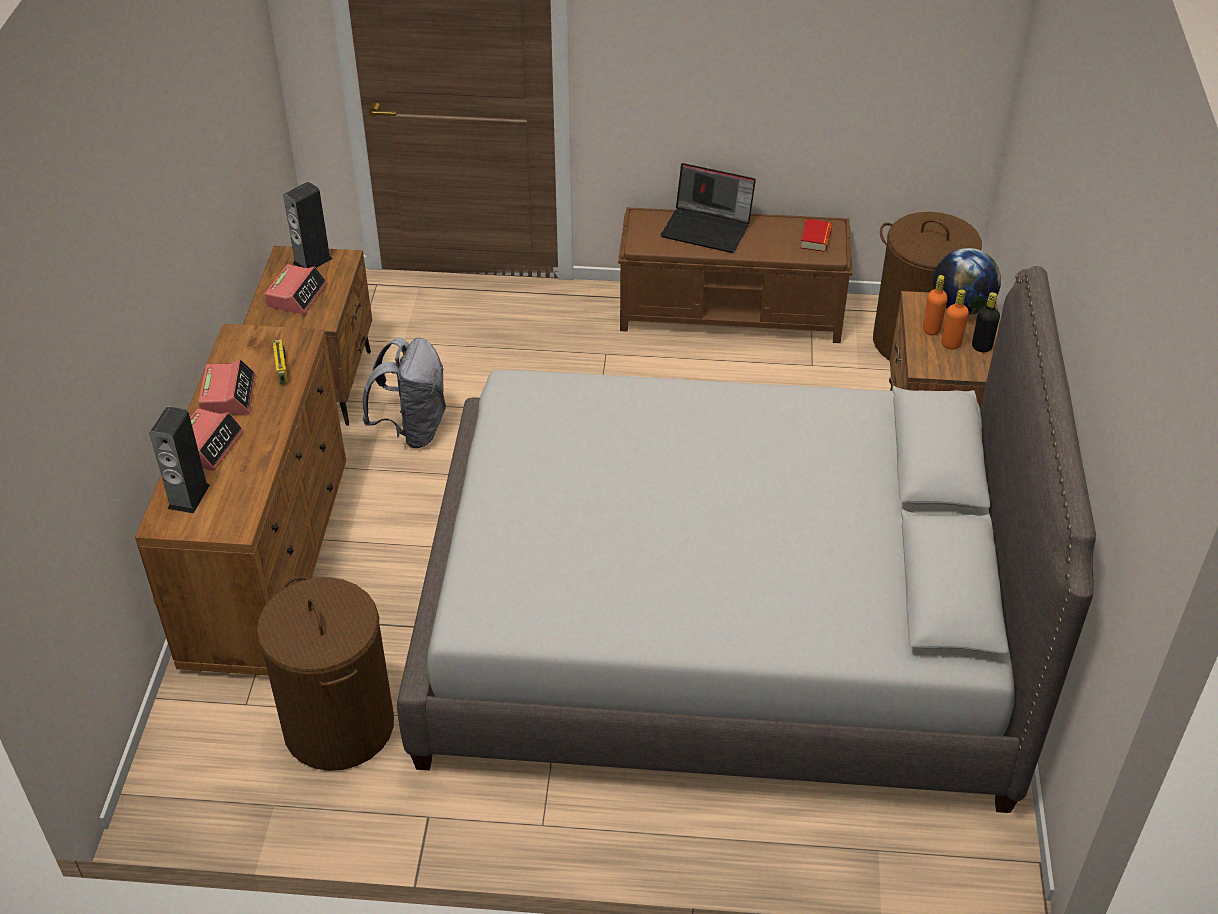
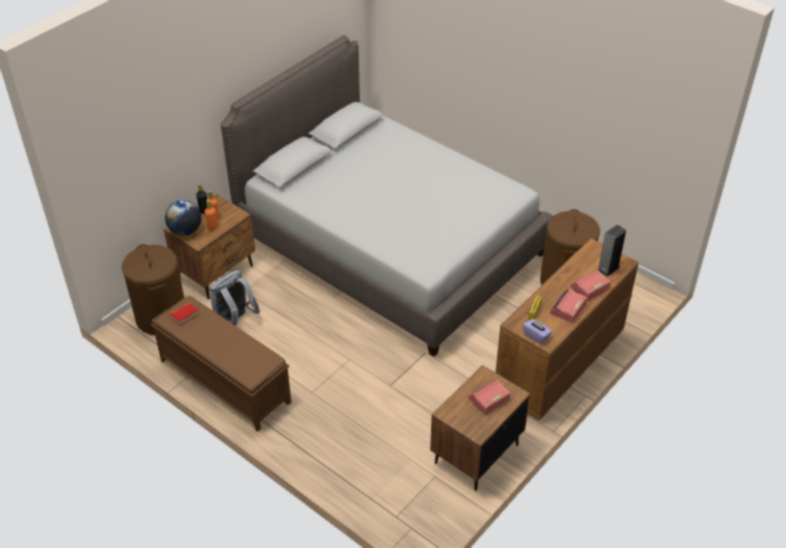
camera: 145 degrees left, 0 degrees up
speaker [283,182,333,268] -> none
grey backpack [363,337,446,448] -> grey backpack moved to [209,270,260,326]
laptop [661,163,756,253] -> none
none -> purple tissue box [523,318,552,344]

